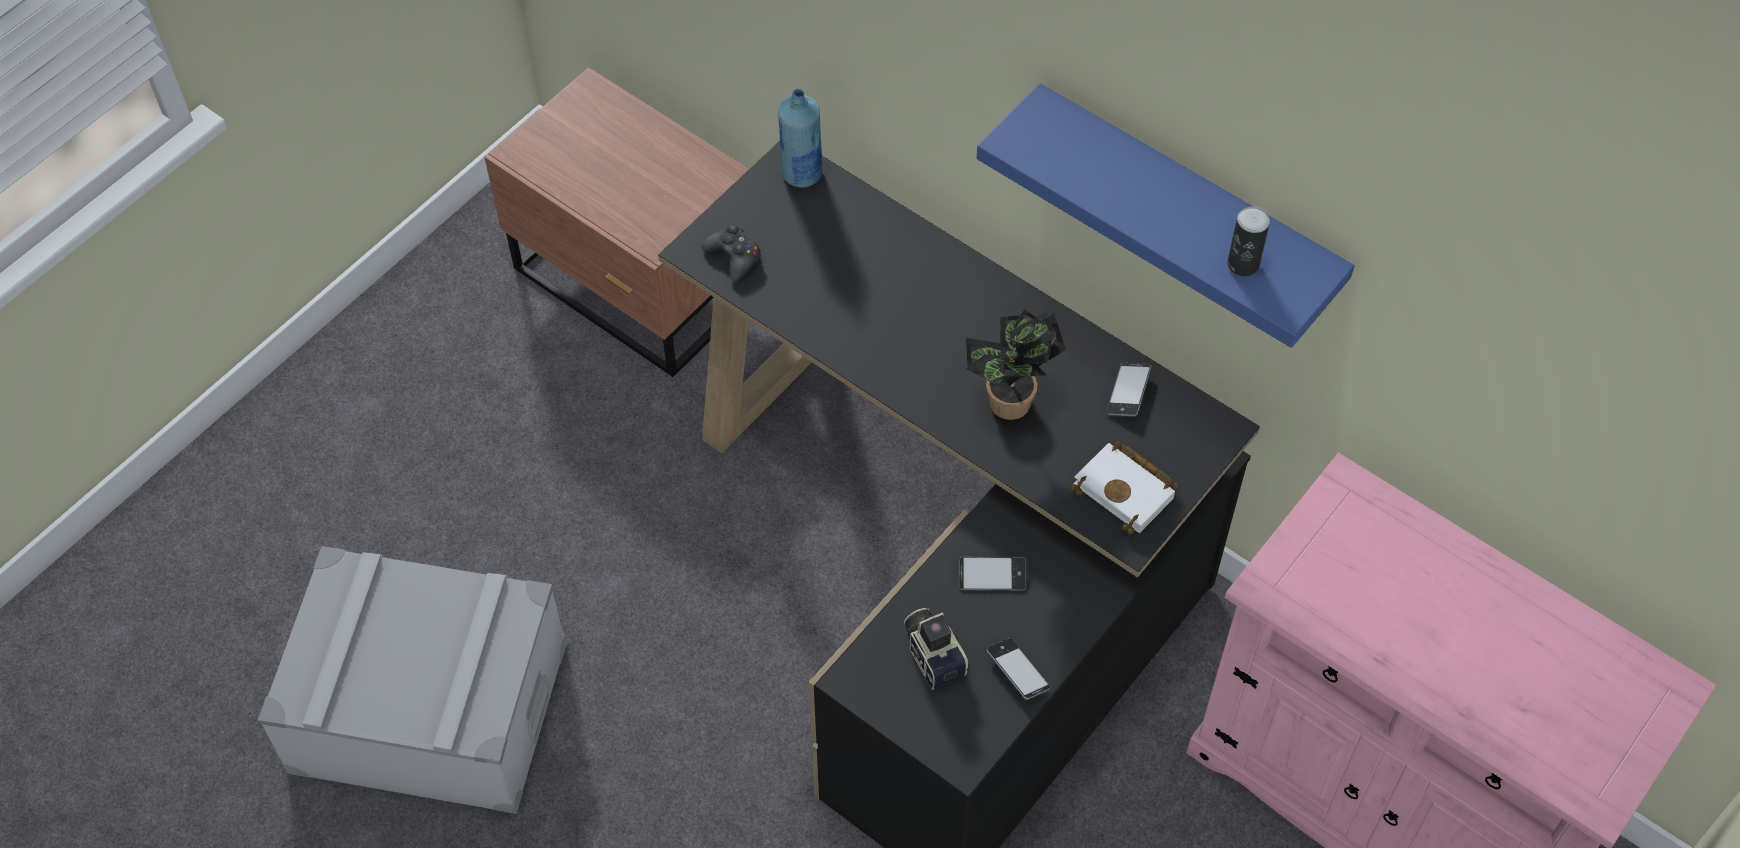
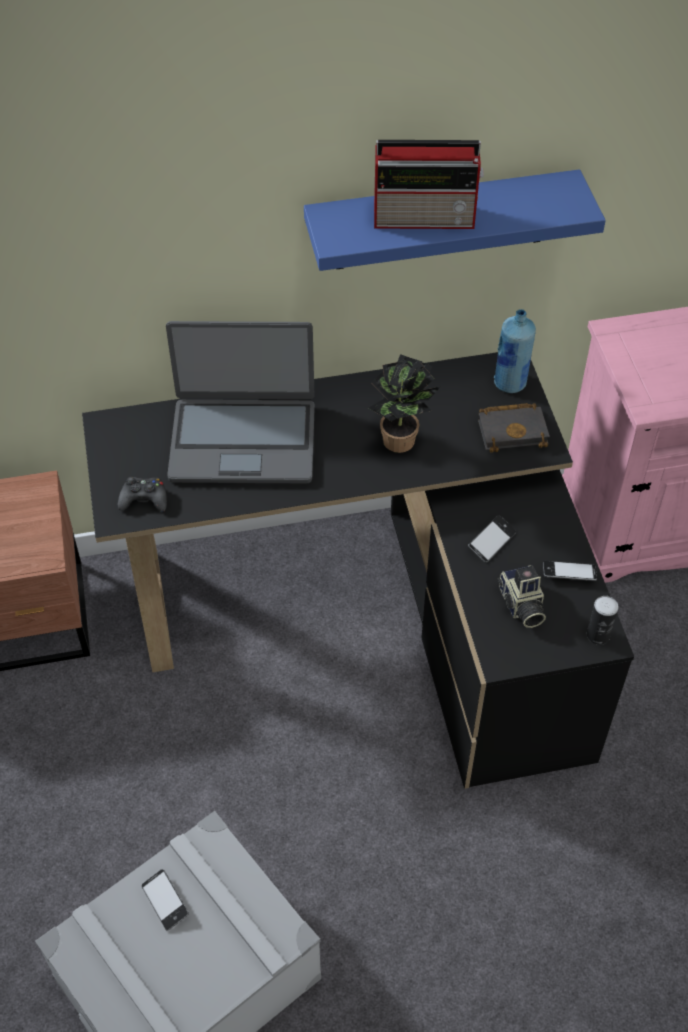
camera: 50 degrees left, 5 degrees down
blue bottle [778,89,822,188] -> blue bottle moved to [494,309,536,393]
camera [904,608,971,690] -> camera turned 120 degrees counterclockwise [498,565,546,628]
white book [1071,441,1178,534] -> black book [478,403,550,453]
phone [1106,363,1152,417] -> phone moved to [141,869,189,931]
can [1227,206,1270,276] -> can moved to [587,596,619,645]
none -> laptop [166,321,315,483]
none -> radio [374,140,484,229]

